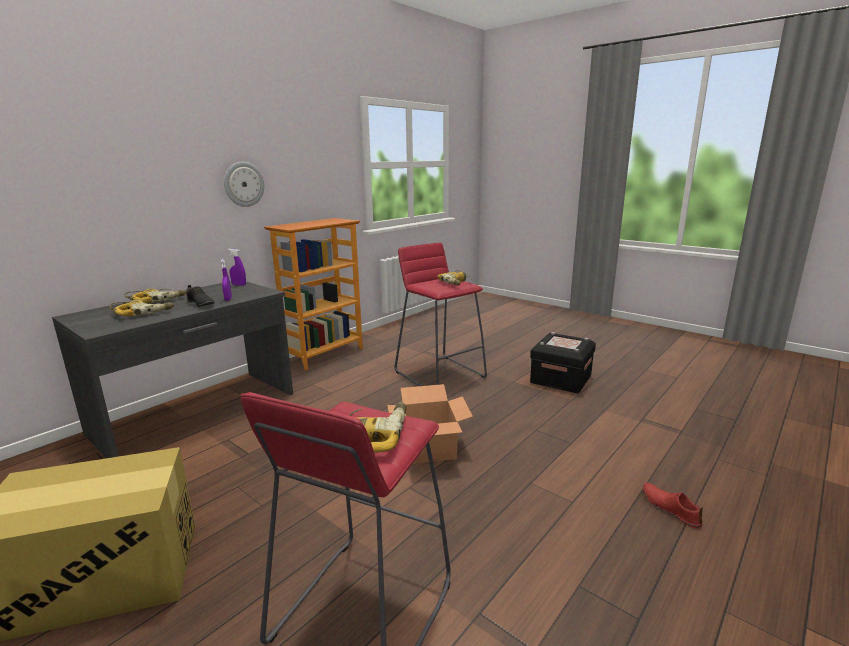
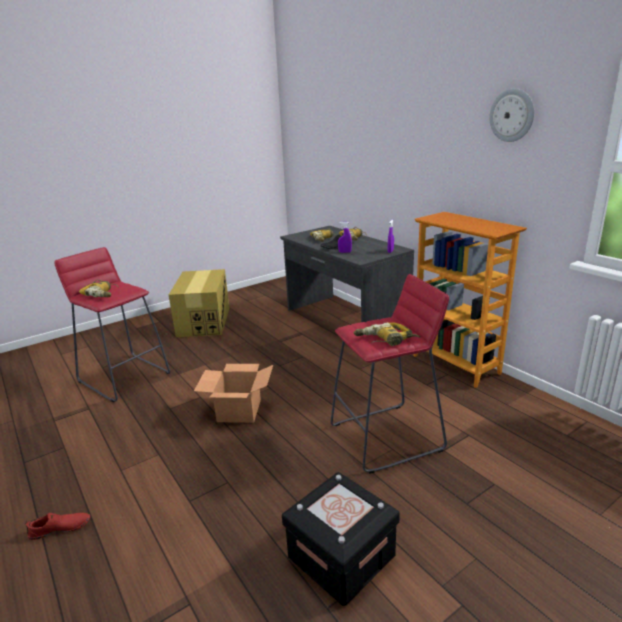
camera: 105 degrees right, 5 degrees up
wall clock [224,162,264,207] -> wall clock moved to [489,88,534,142]

